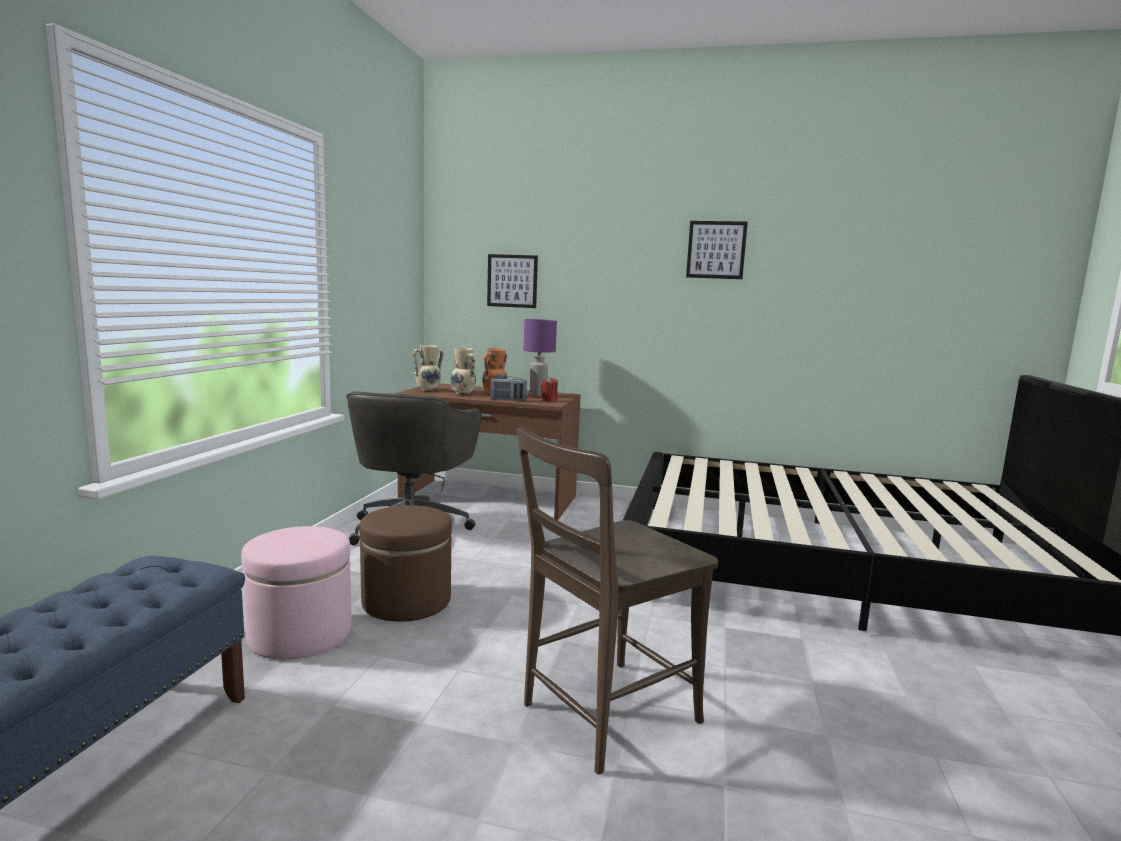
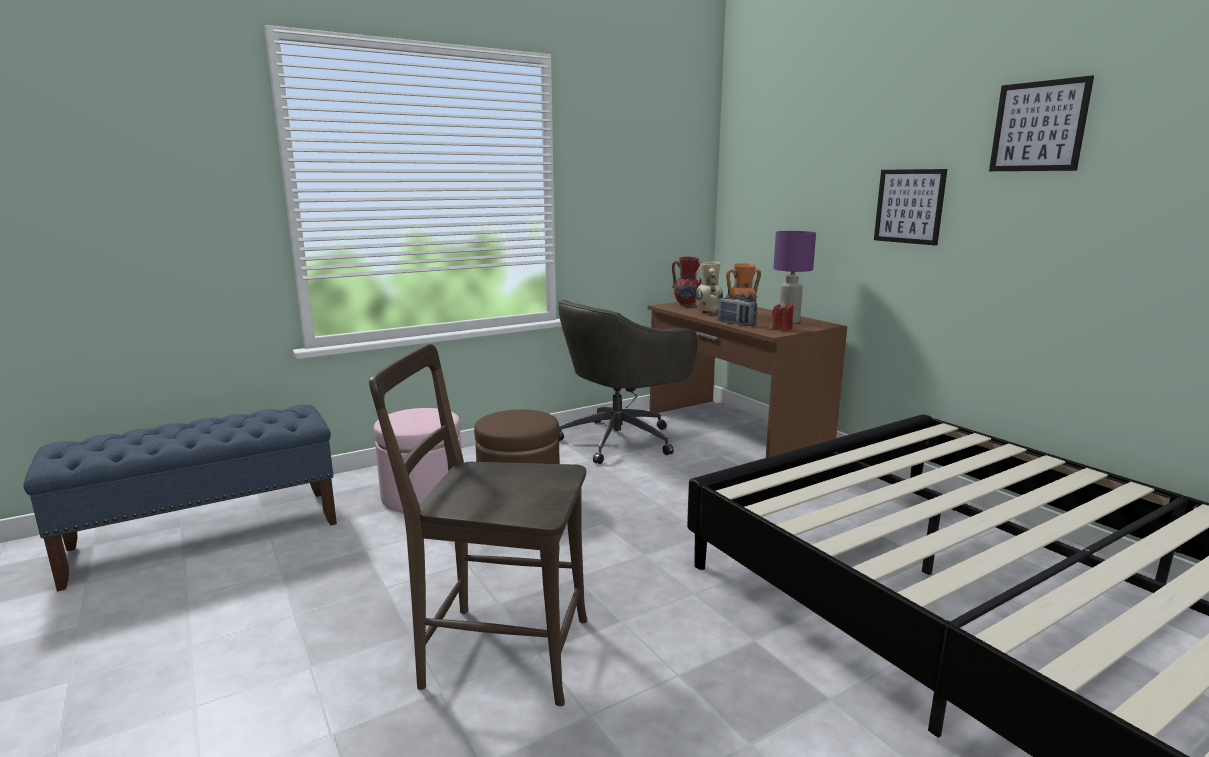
camera: 45 degrees right, 5 degrees up
beige vase [413,345,444,391] -> red vase [672,257,702,306]
picture [487,254,538,308] -> picture moved to [874,169,947,246]

